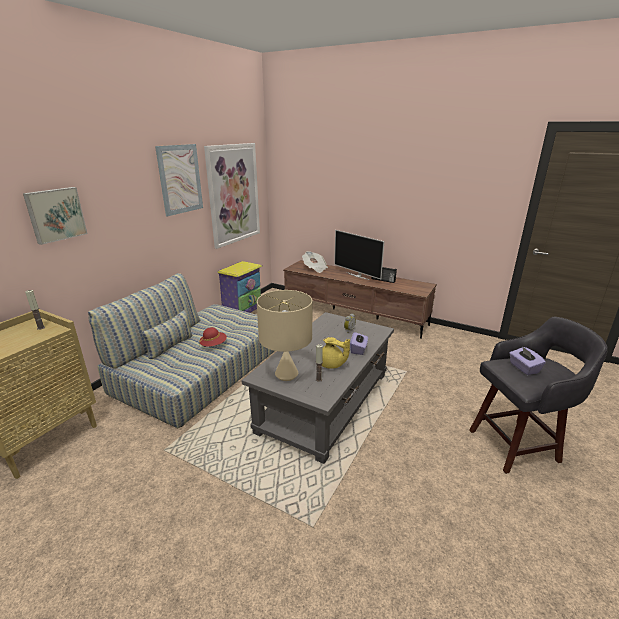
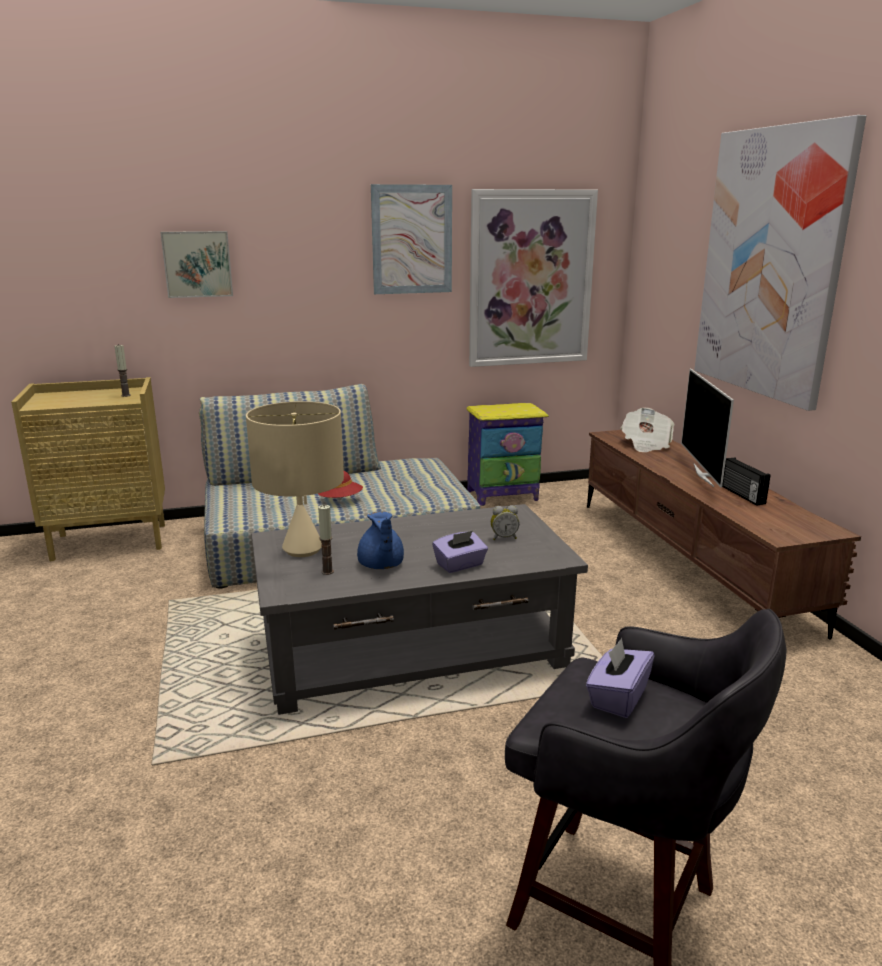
camera: 45 degrees right, 5 degrees down
yellow teapot [322,337,350,369] -> blue teapot [357,512,404,569]
none -> picture [694,115,866,411]

